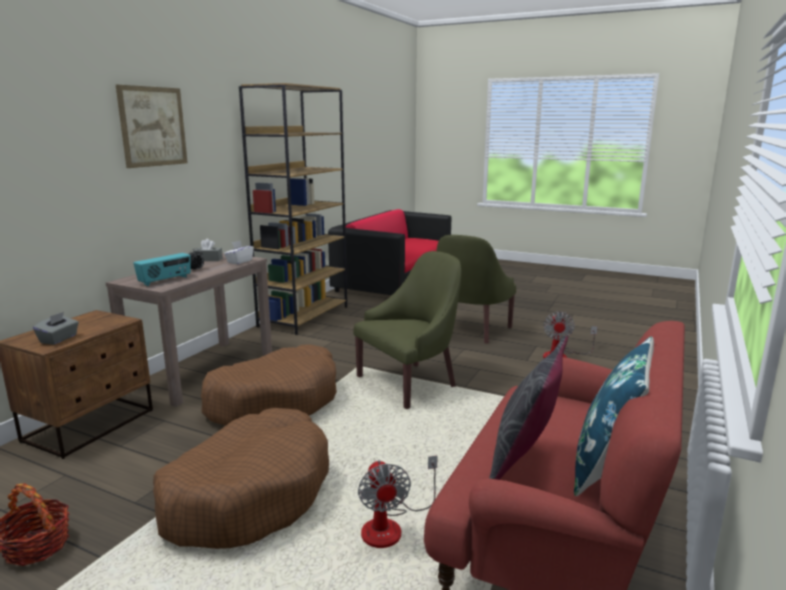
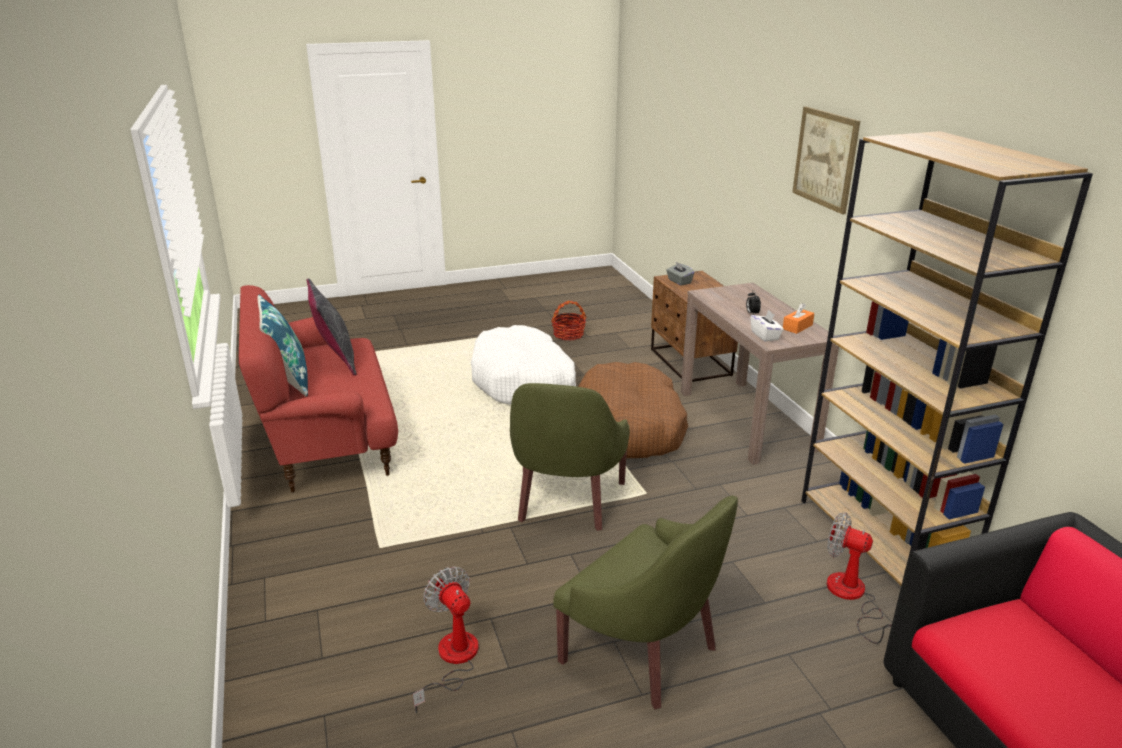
camera: 135 degrees right, 10 degrees up
radio [133,253,191,286] -> none
brown dog bed [153,408,329,549] -> white dog bed [471,325,576,405]
grey tissue box [193,239,223,261] -> orange tissue box [783,303,814,334]
fan [358,456,438,548] -> fan moved to [827,512,892,644]
green armchair [437,235,516,344] -> green armchair turned 150 degrees clockwise [553,495,738,709]

